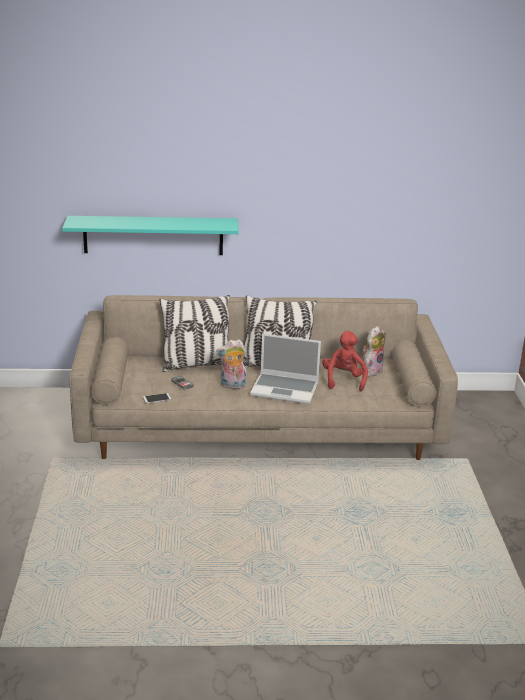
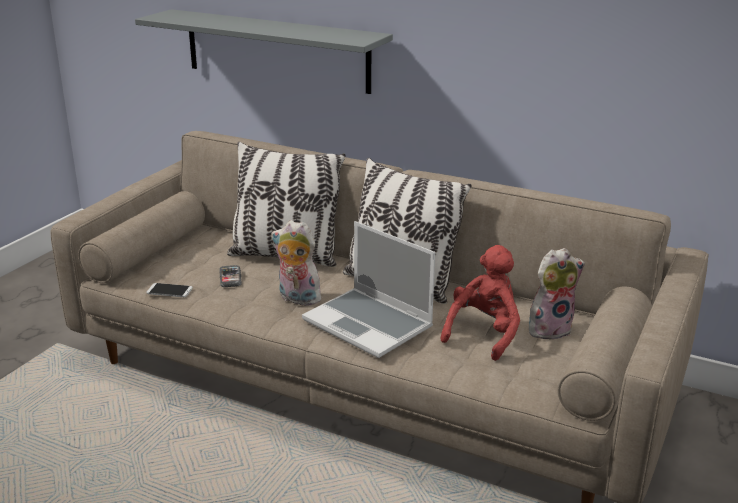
camera: 30 degrees right, 0 degrees up
turquoise shelf [62,216,239,255] -> grey shelf [135,9,393,94]

